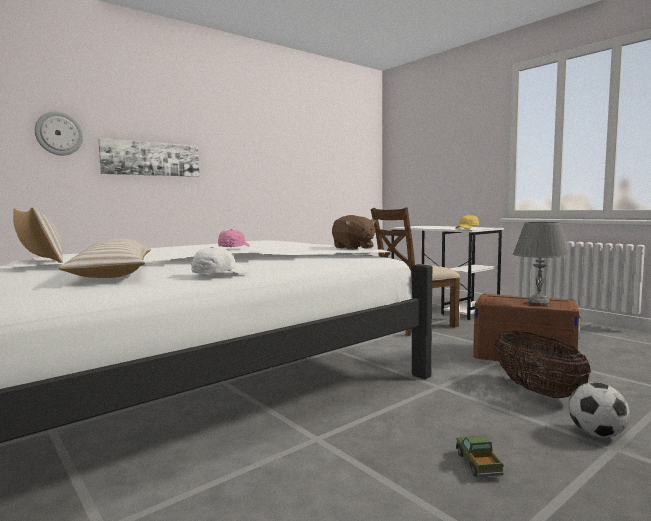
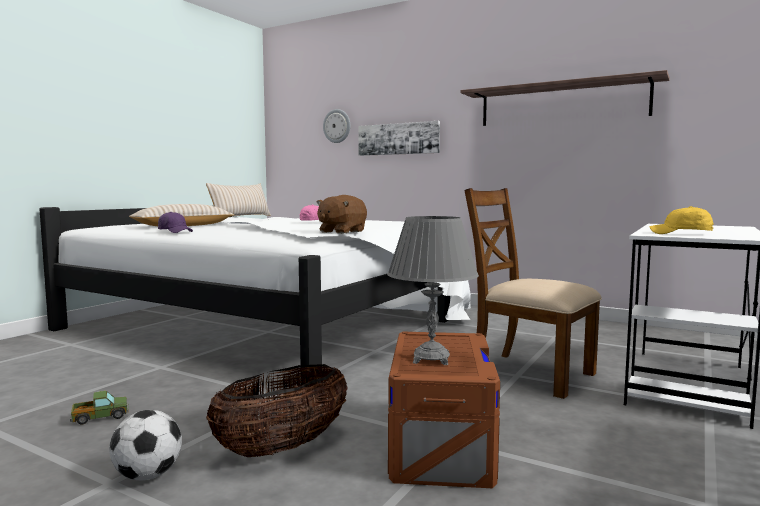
camera: 70 degrees right, 0 degrees up
white cap [191,247,249,274] -> purple cap [158,212,193,233]
none -> shelf [460,70,670,126]

